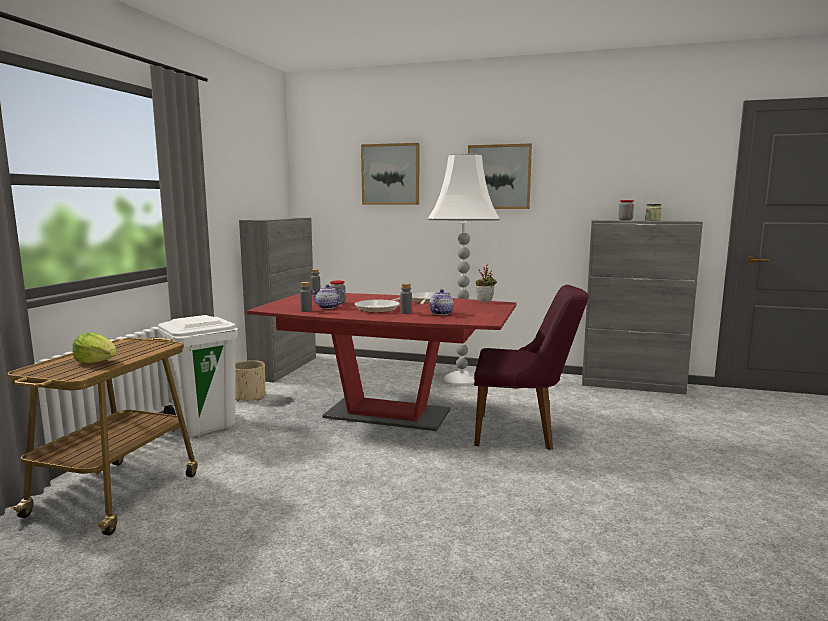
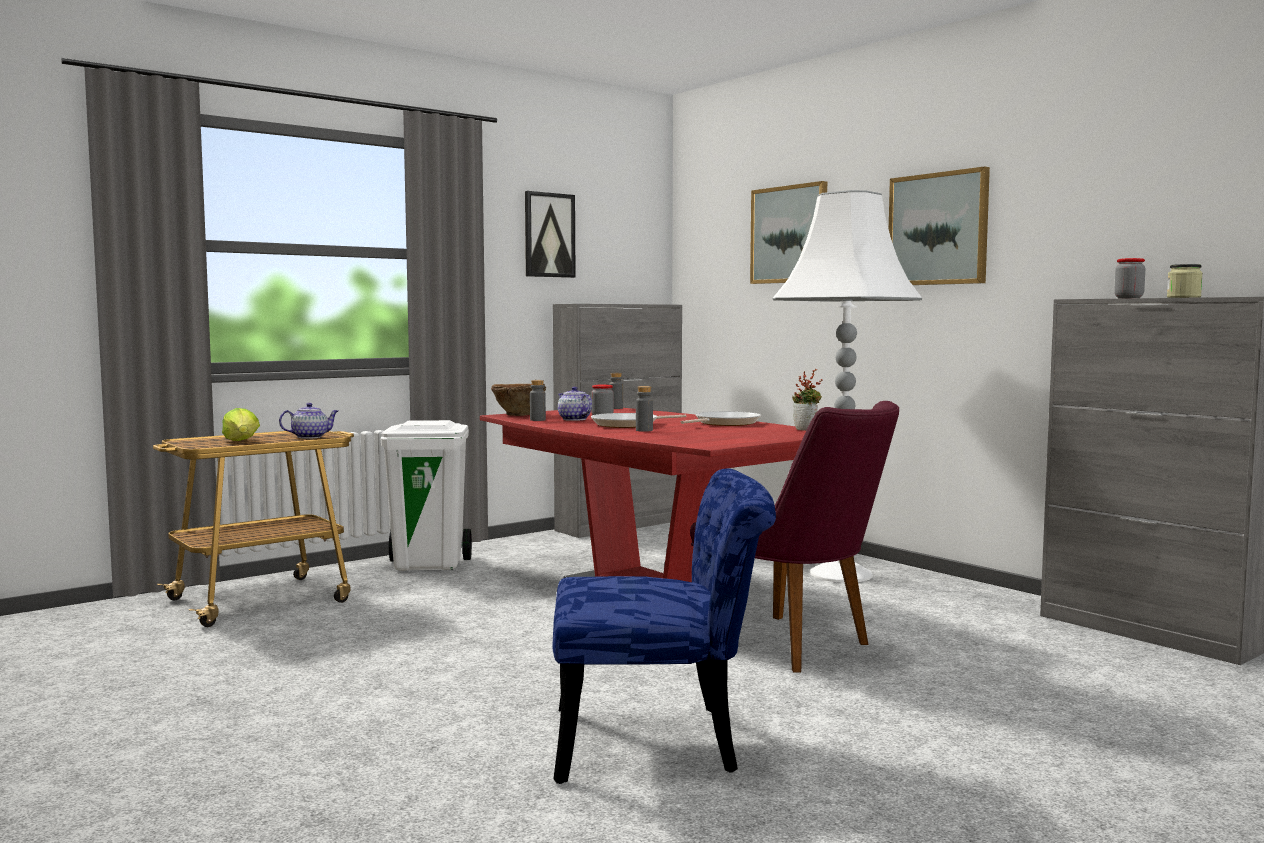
camera: 35 degrees right, 5 degrees down
beige planter [235,360,265,401] -> none
teapot [429,289,454,315] -> teapot moved to [279,403,338,439]
none -> brown bowl [491,384,546,416]
none -> picture [525,191,576,278]
none -> blue chair [553,468,776,784]

